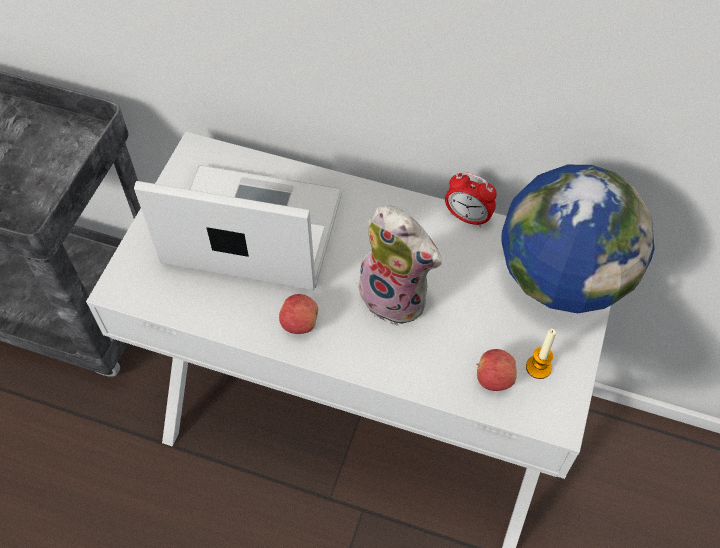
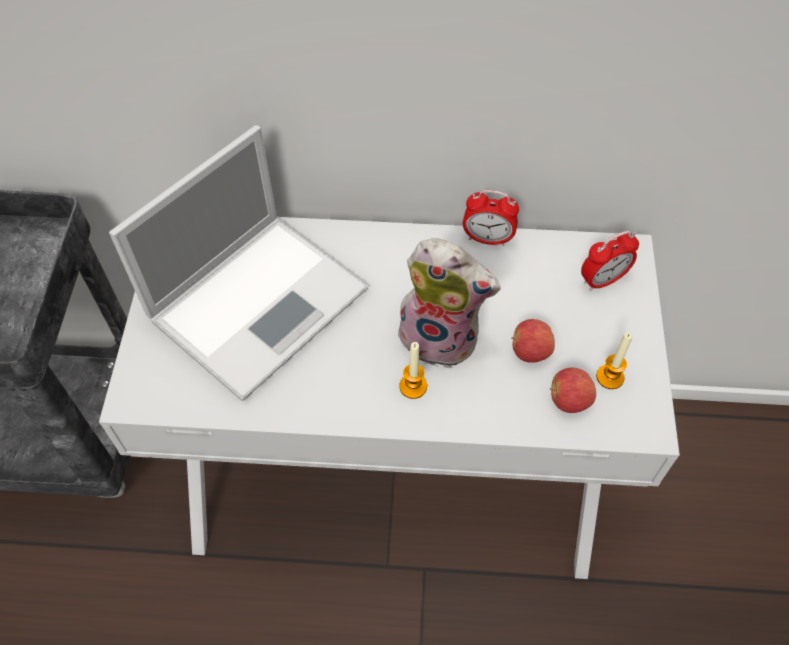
camera: 15 degrees left, 0 degrees up
laptop [134,165,342,290] -> laptop turned 135 degrees clockwise [109,125,368,401]
apple [279,294,318,334] -> apple moved to [511,319,555,363]
globe [501,165,654,313] -> alarm clock [581,231,639,291]
none -> candle [399,342,427,399]

